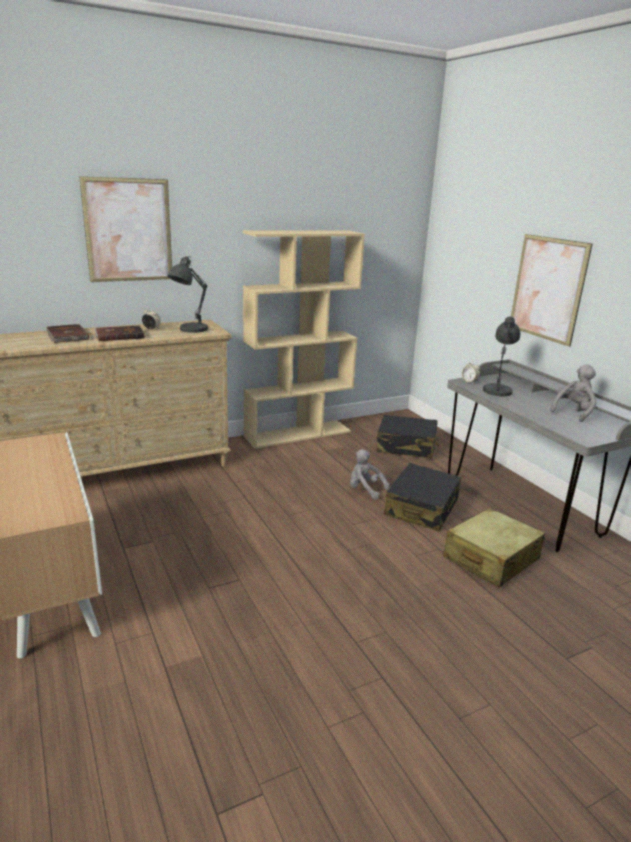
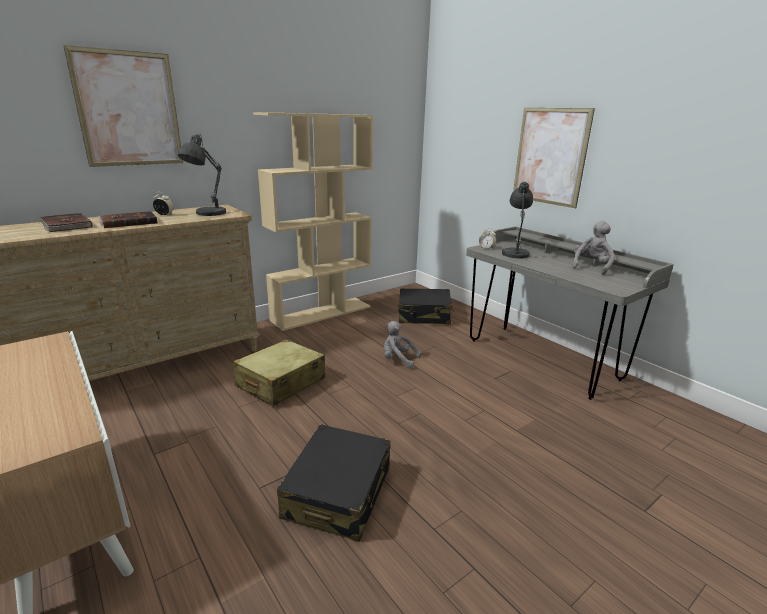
camera: 10 degrees left, 0 degrees up
black suitcase [384,463,461,531] -> black suitcase moved to [277,424,391,542]
beige suitcase [443,508,545,588] -> beige suitcase moved to [233,340,325,406]

